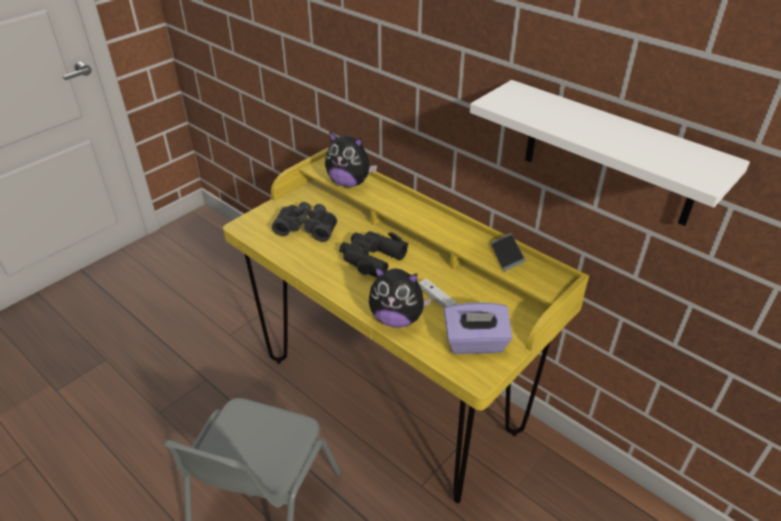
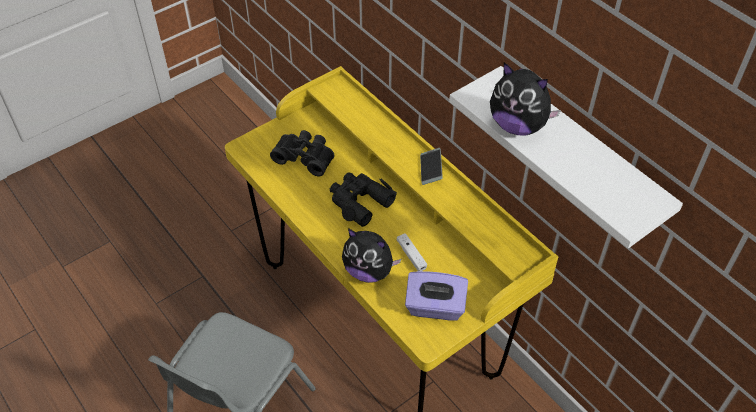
camera: 10 degrees right, 10 degrees up
plush toy [325,131,377,187] -> plush toy moved to [490,62,561,136]
phone [490,233,526,271] -> phone moved to [420,148,443,185]

